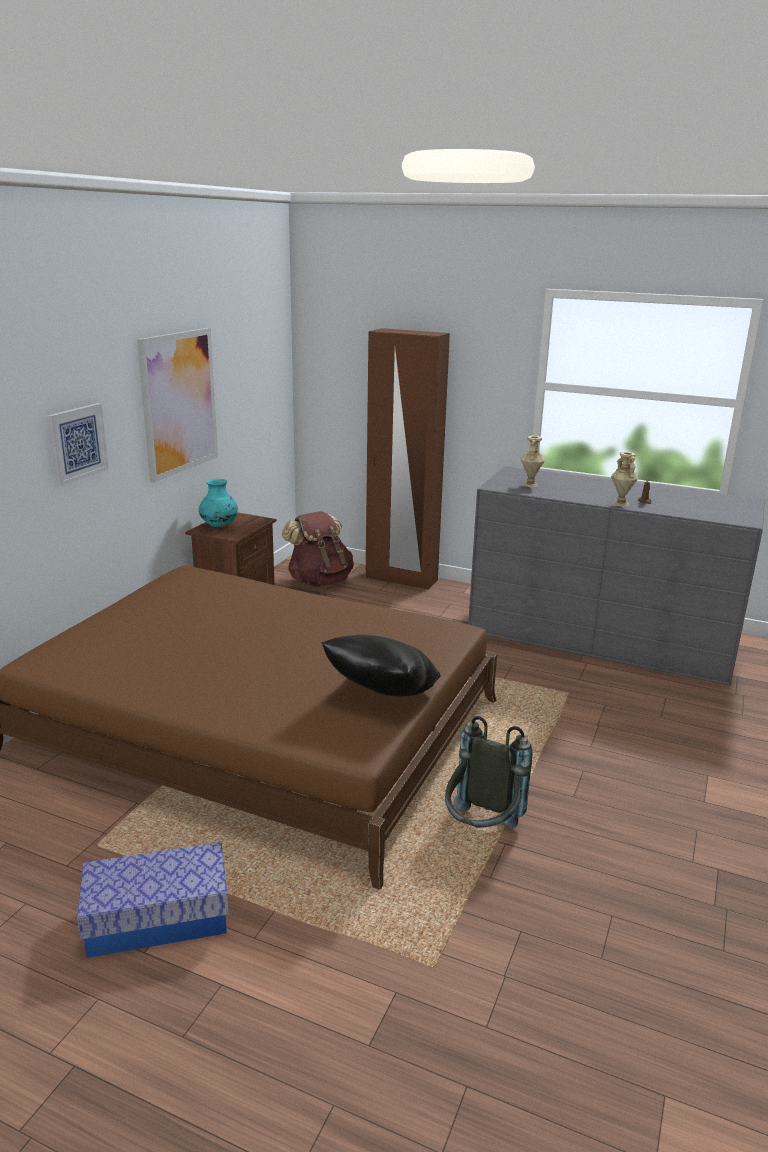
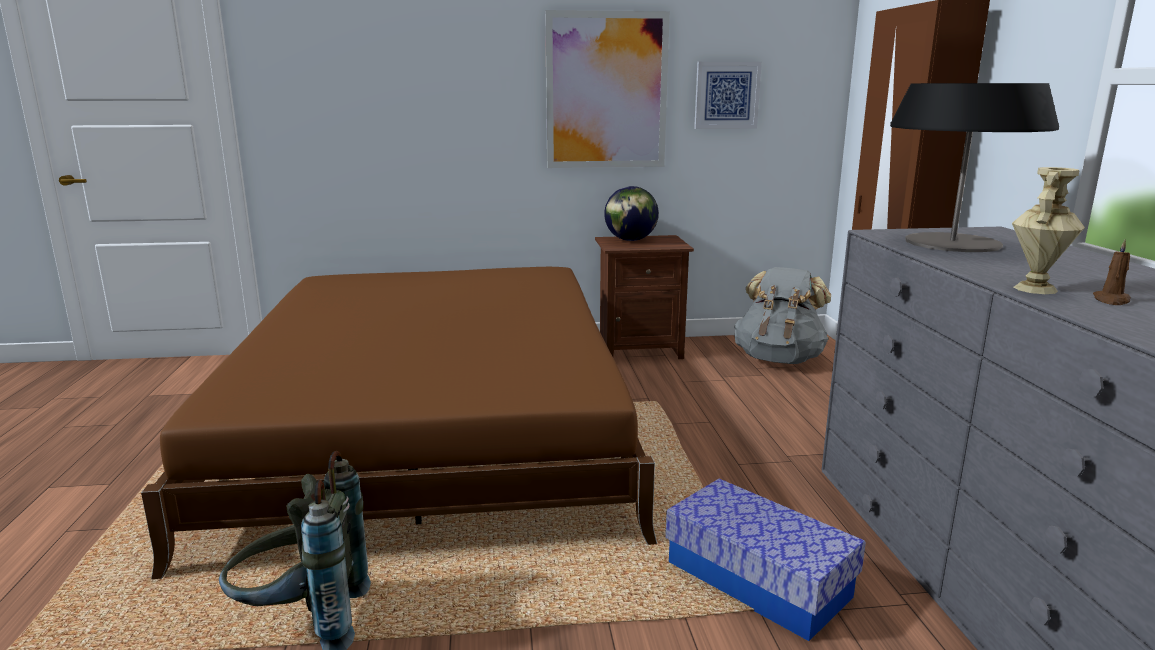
camera: 60 degrees right, 5 degrees down
picture [47,403,109,486] -> picture moved to [694,62,762,129]
storage box [77,842,229,958] -> storage box moved to [666,479,866,641]
turquoise vase [199,479,238,527] -> globe [604,186,659,241]
brown backpack [282,511,354,586] -> grey backpack [734,267,831,364]
black pillow [321,635,441,696] -> none
beige vase [520,436,545,487] -> table lamp [890,83,1059,252]

